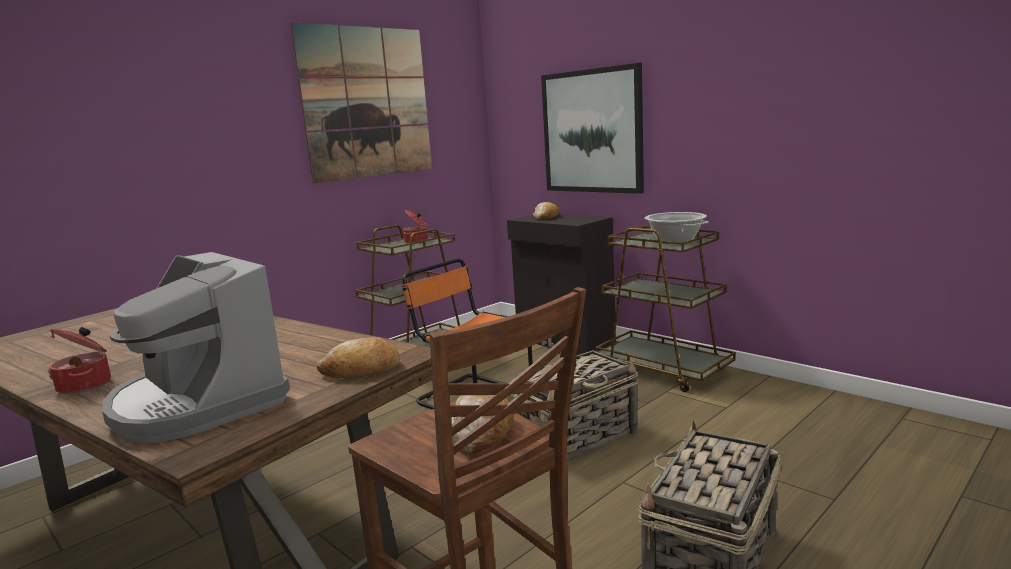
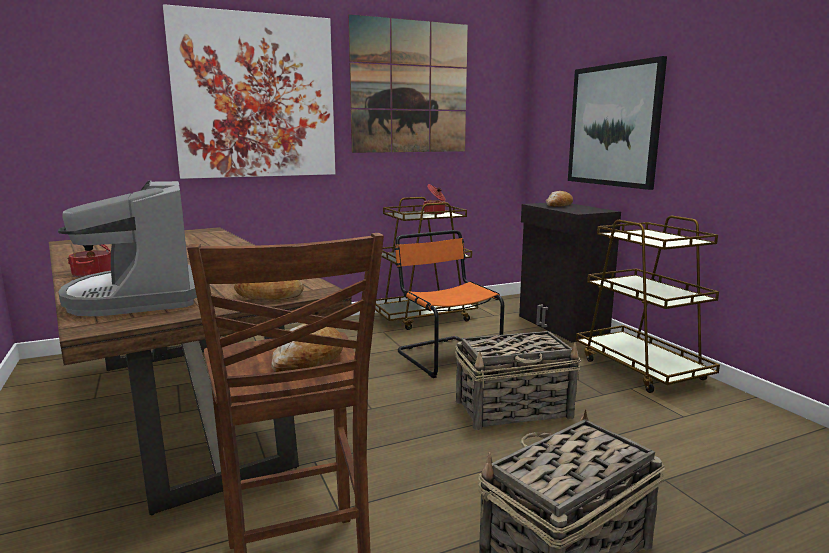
camera: 20 degrees right, 0 degrees up
cooking pot [645,212,709,243] -> none
none -> picture [163,4,336,179]

